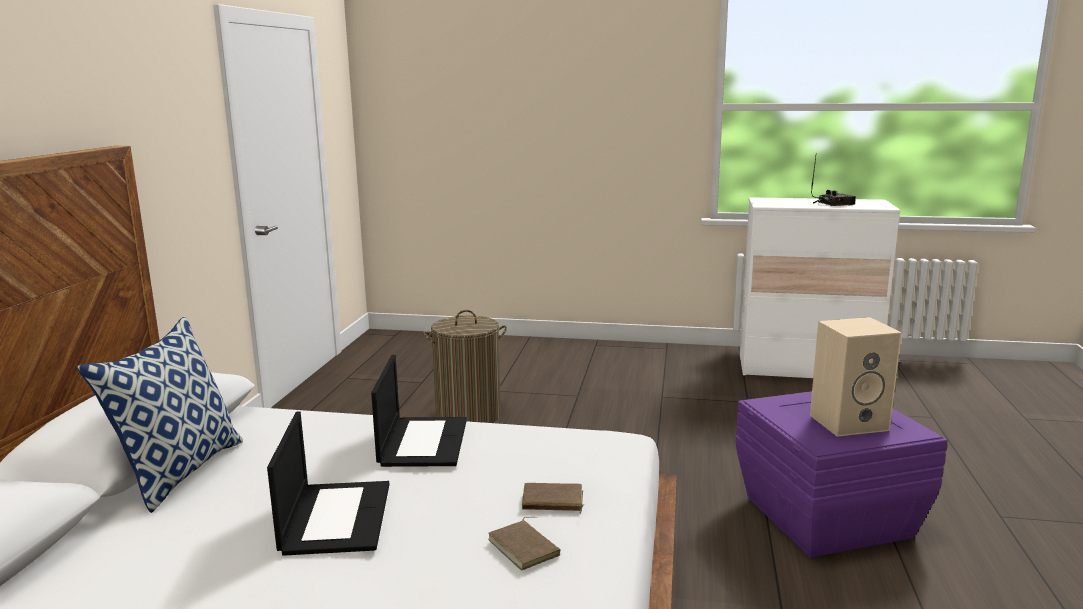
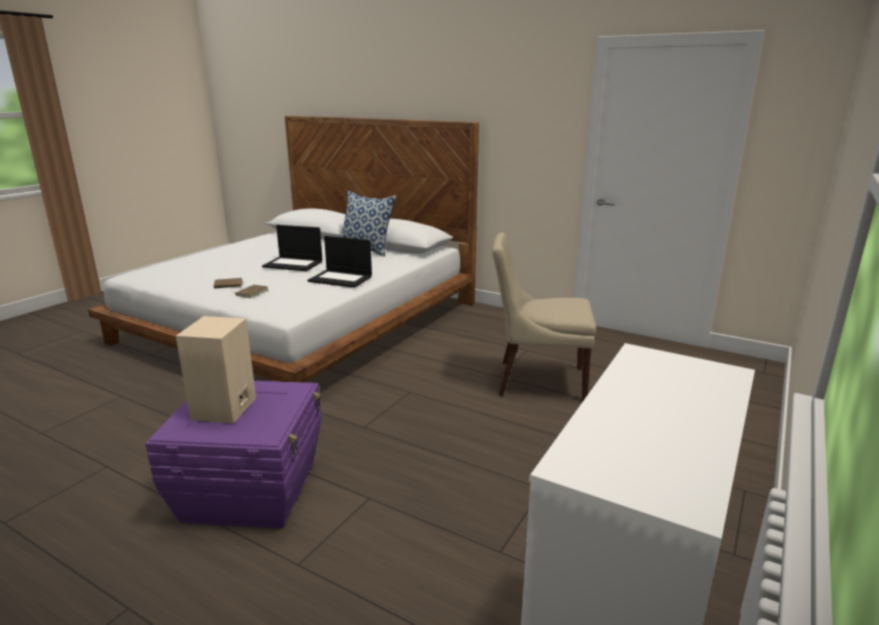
camera: 110 degrees right, 5 degrees up
laundry basket [423,310,507,423] -> beige chair [492,233,596,402]
radio [811,157,856,206] -> none

